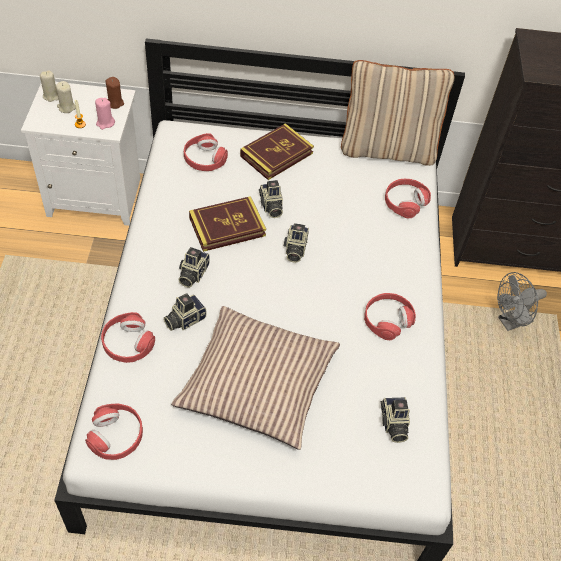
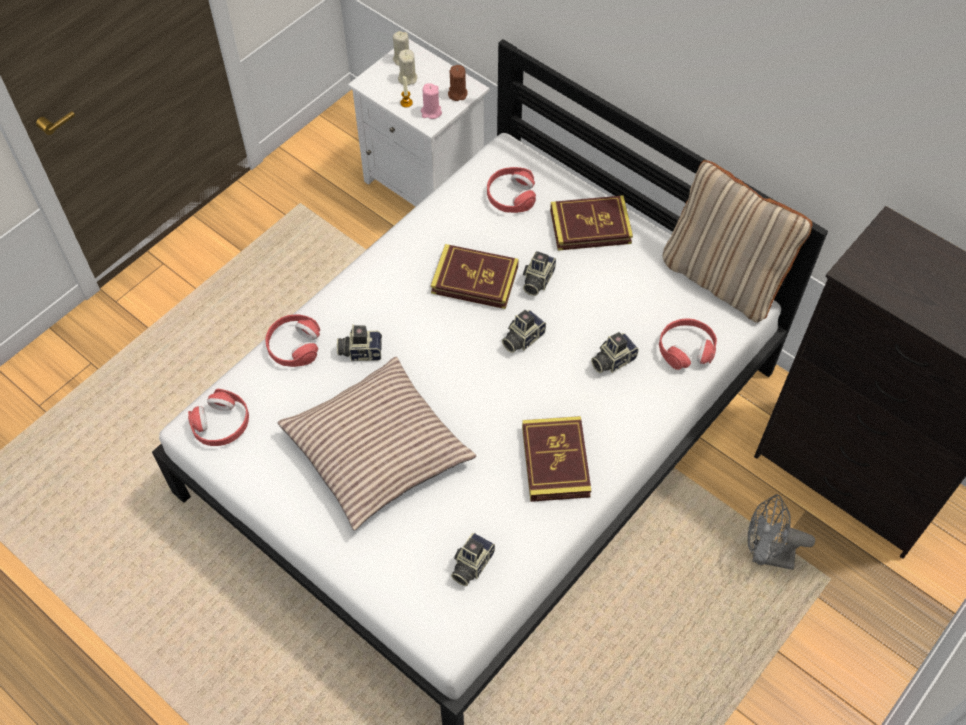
camera: 40 degrees right, 5 degrees up
camera [178,247,210,287] -> camera moved to [591,332,639,373]
red headphones [364,293,416,340] -> book [522,416,591,502]

